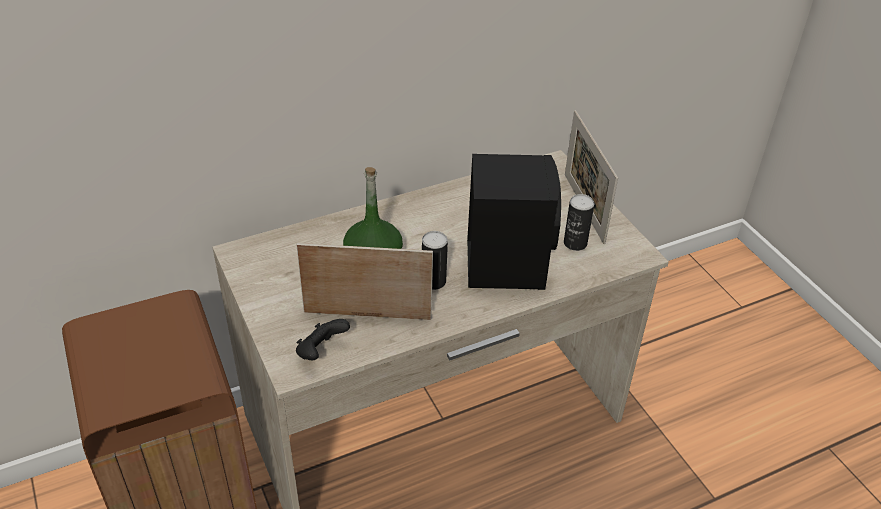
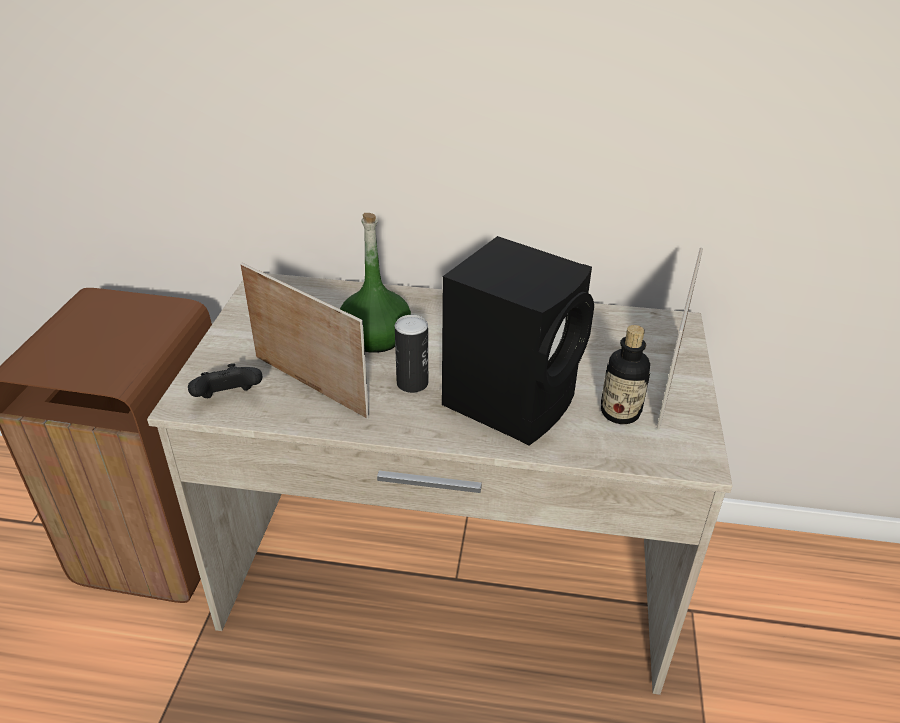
camera: 35 degrees right, 5 degrees down
can [564,194,594,251] -> bottle [601,325,650,424]

